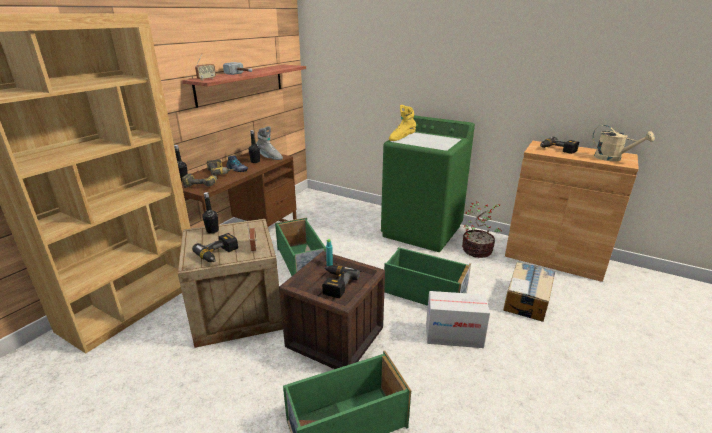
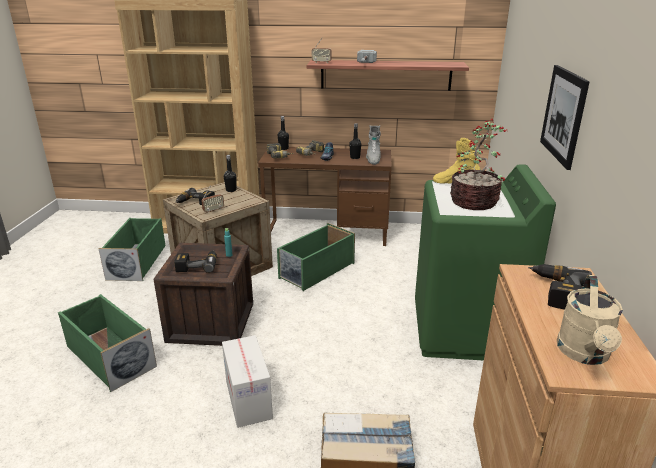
camera: 65 degrees right, 0 degrees up
green storage box [384,247,471,306] -> green storage box moved to [98,218,166,281]
potted plant [462,201,502,258] -> potted plant moved to [450,119,507,210]
none -> picture [540,65,590,170]

